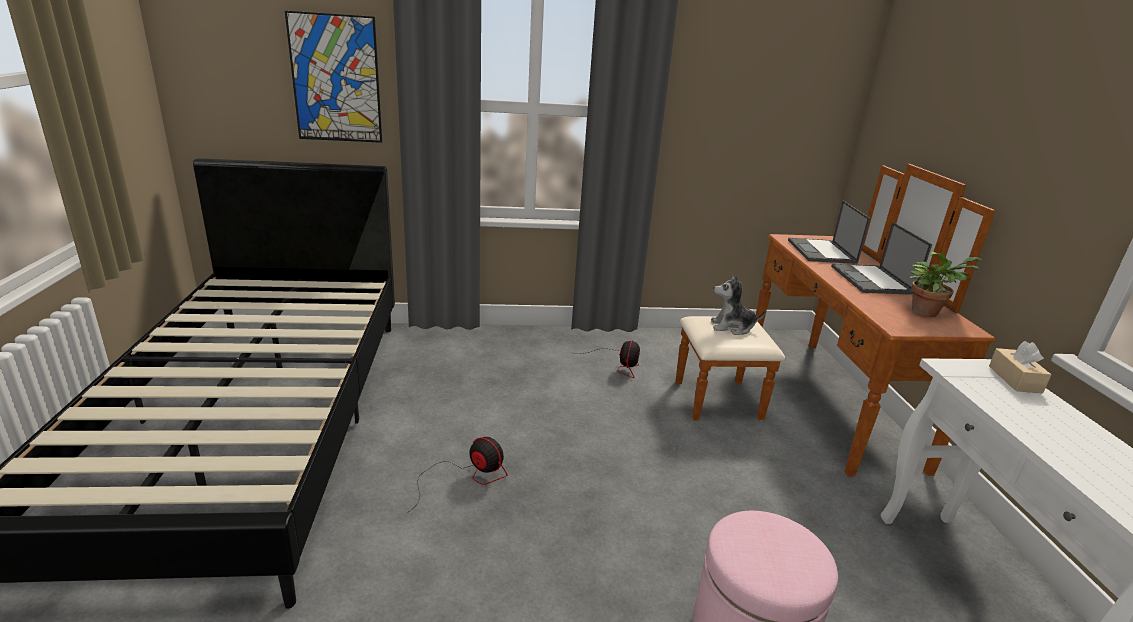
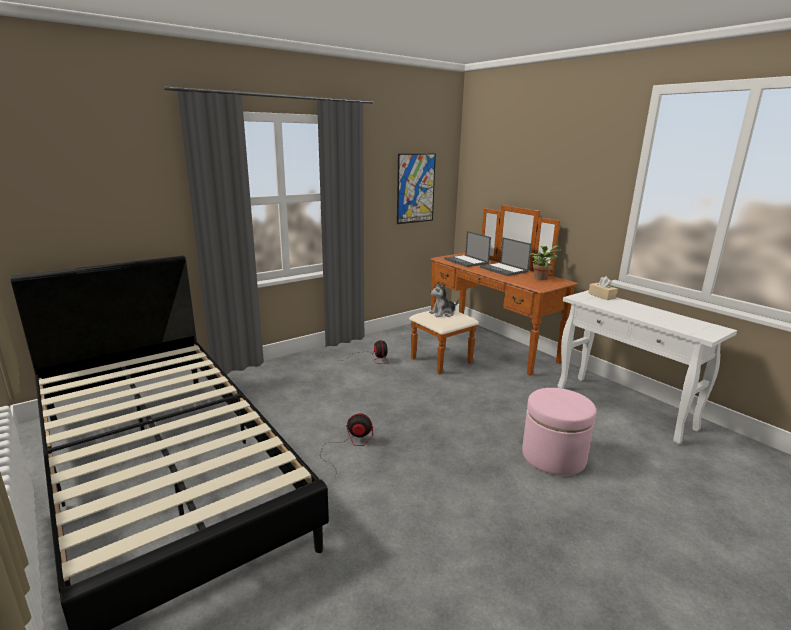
camera: 30 degrees left, 5 degrees down
picture [285,11,382,143] -> picture moved to [397,154,436,224]

